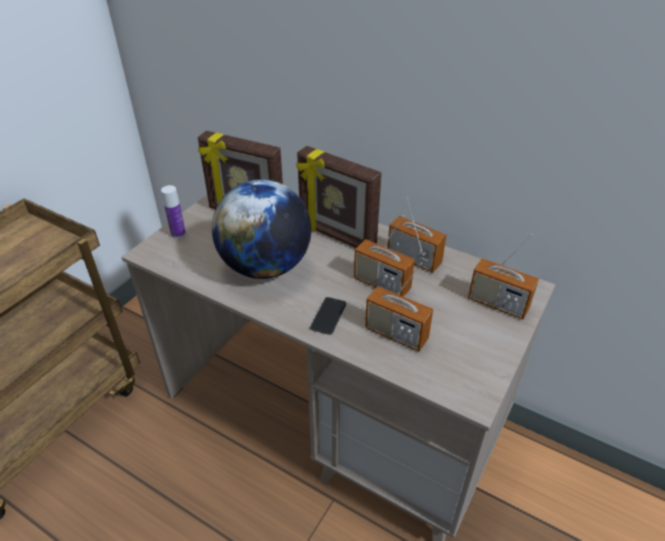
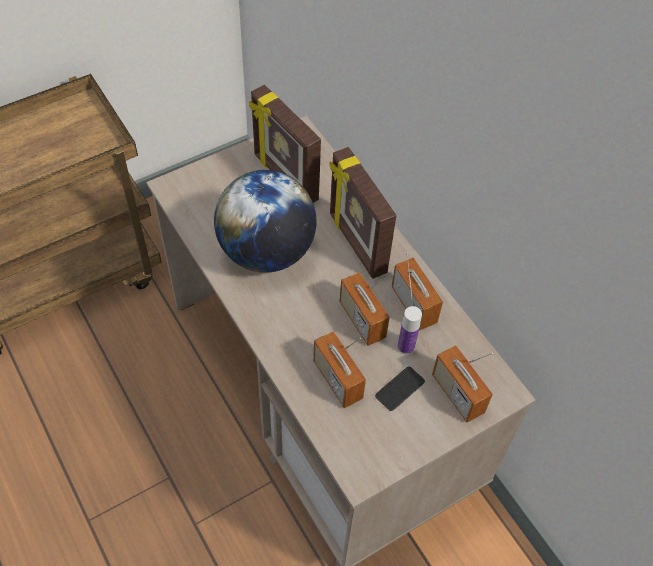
camera: 25 degrees right, 15 degrees up
bottle [161,185,186,238] -> bottle moved to [398,306,422,354]
phone [310,297,346,335] -> phone moved to [375,367,425,411]

